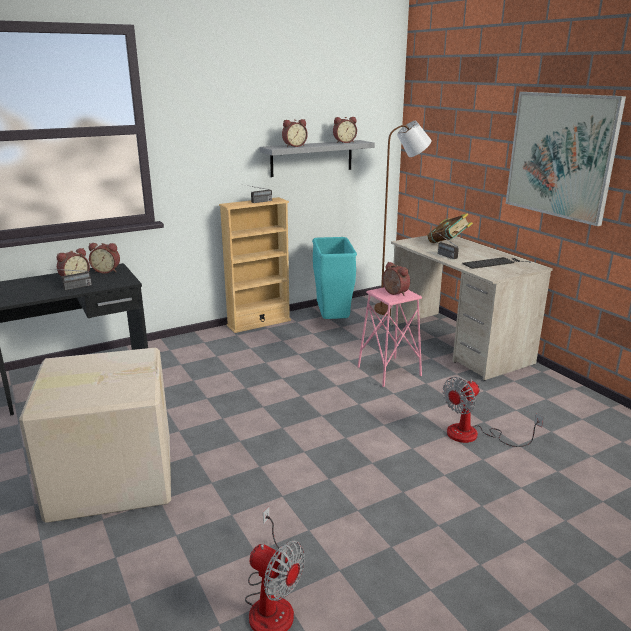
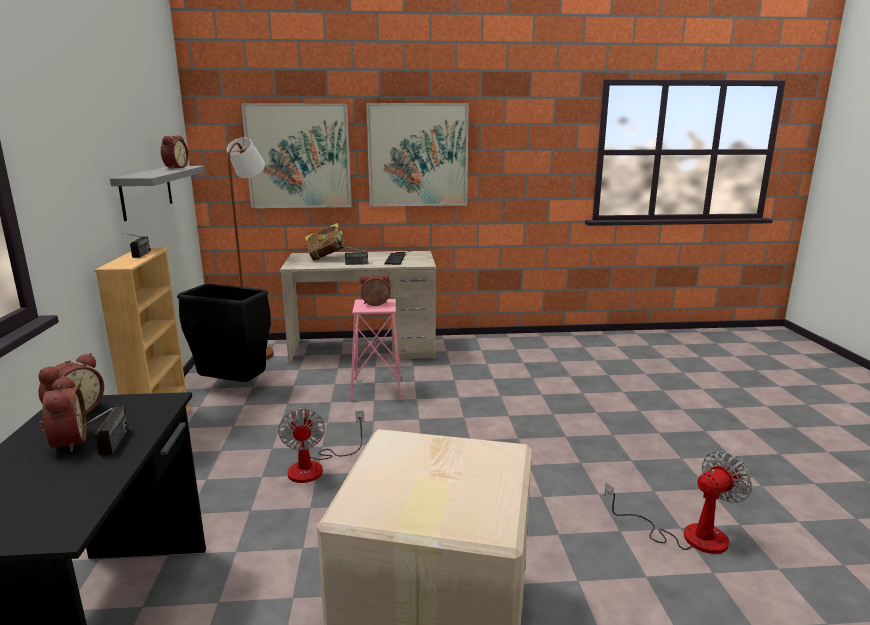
camera: 65 degrees left, 5 degrees down
alarm clock [282,119,308,147] -> none
turquoise trash can [312,237,357,319] -> black trash can [177,284,271,382]
fan [443,377,544,447] -> fan moved to [278,407,364,483]
none -> picture [241,103,352,208]

